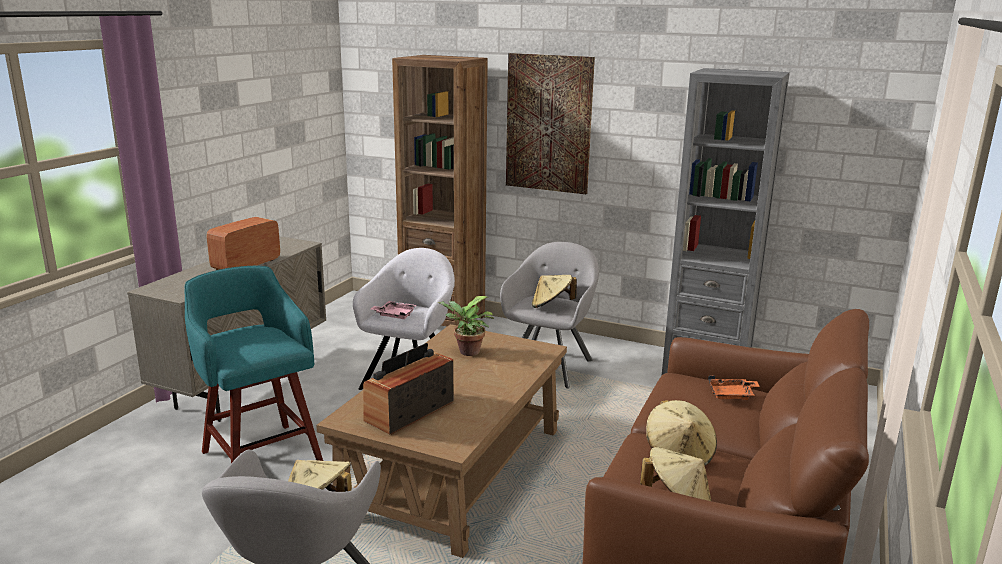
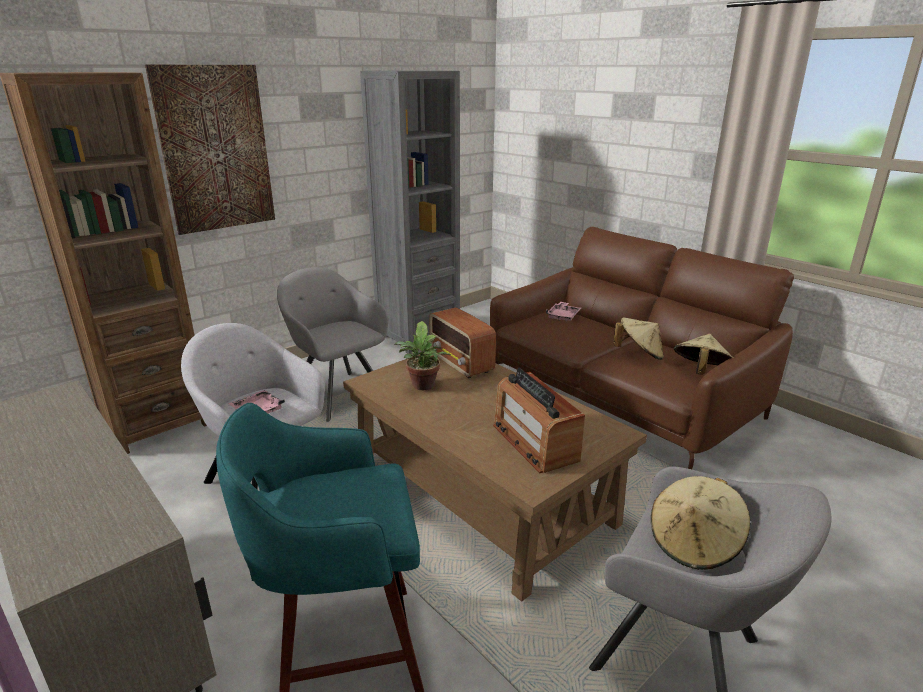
camera: 65 degrees left, 5 degrees up
radio [206,217,280,270] -> radio moved to [429,307,496,378]
beige hat [532,275,577,308] -> none
orange tray [708,375,760,400] -> pink tray [546,302,581,321]

